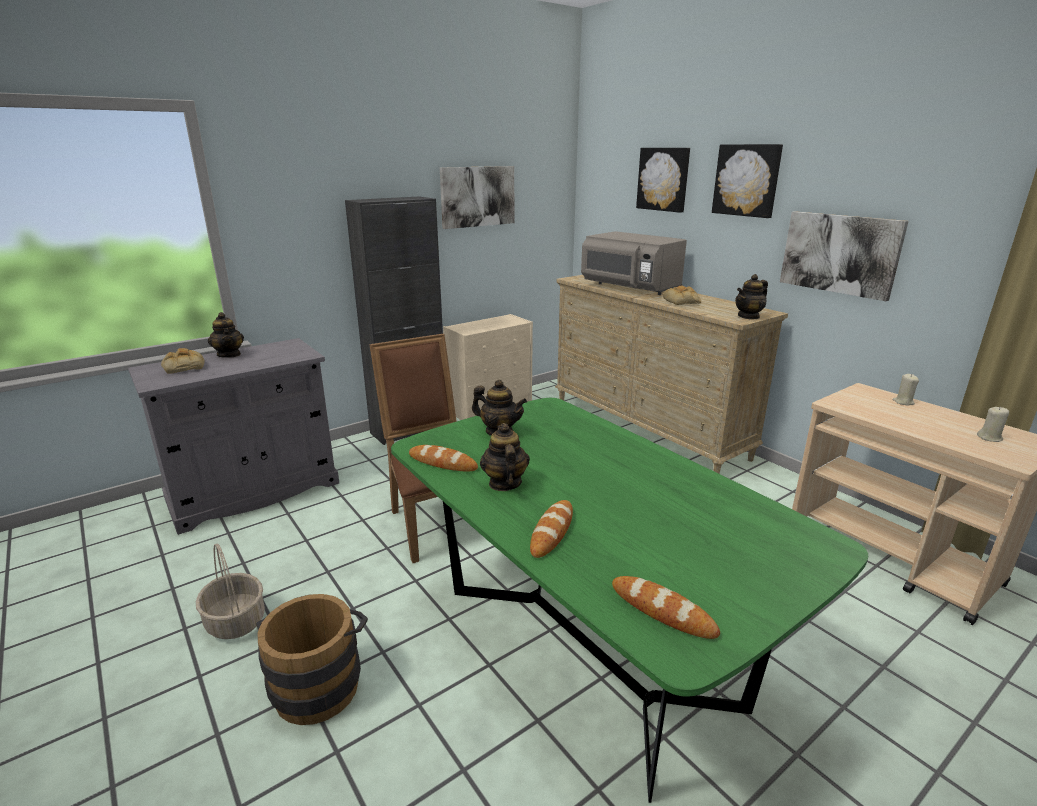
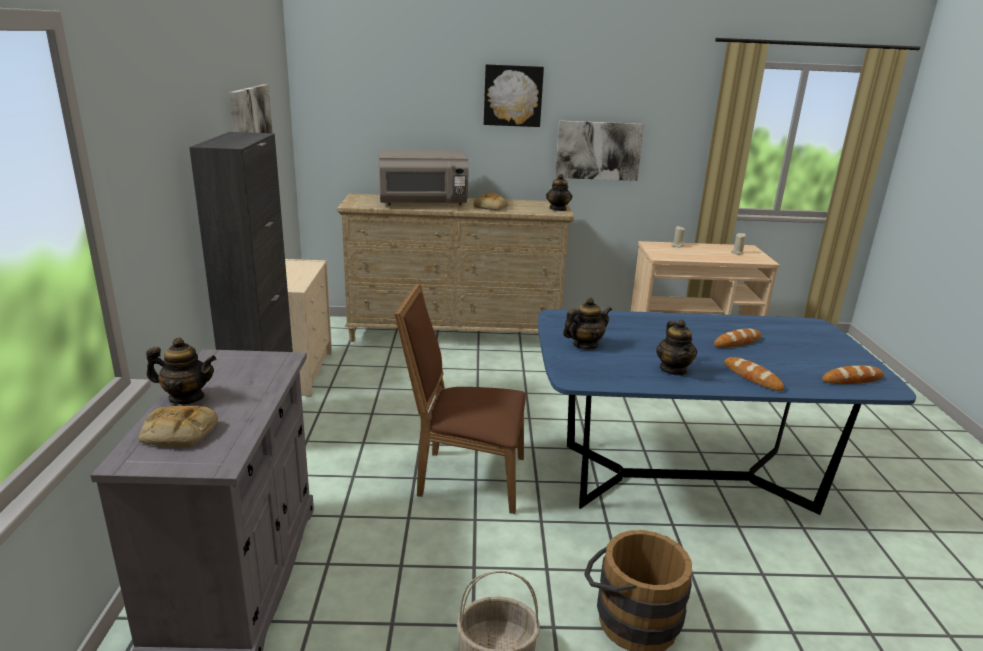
camera: 55 degrees left, 0 degrees up
green dining table [391,398,868,803] -> blue dining table [538,310,916,515]
bread [409,445,478,471] -> bread moved to [714,328,761,348]
teapot [480,423,530,491] -> teapot turned 120 degrees counterclockwise [656,320,697,376]
picture [636,148,690,213] -> none

